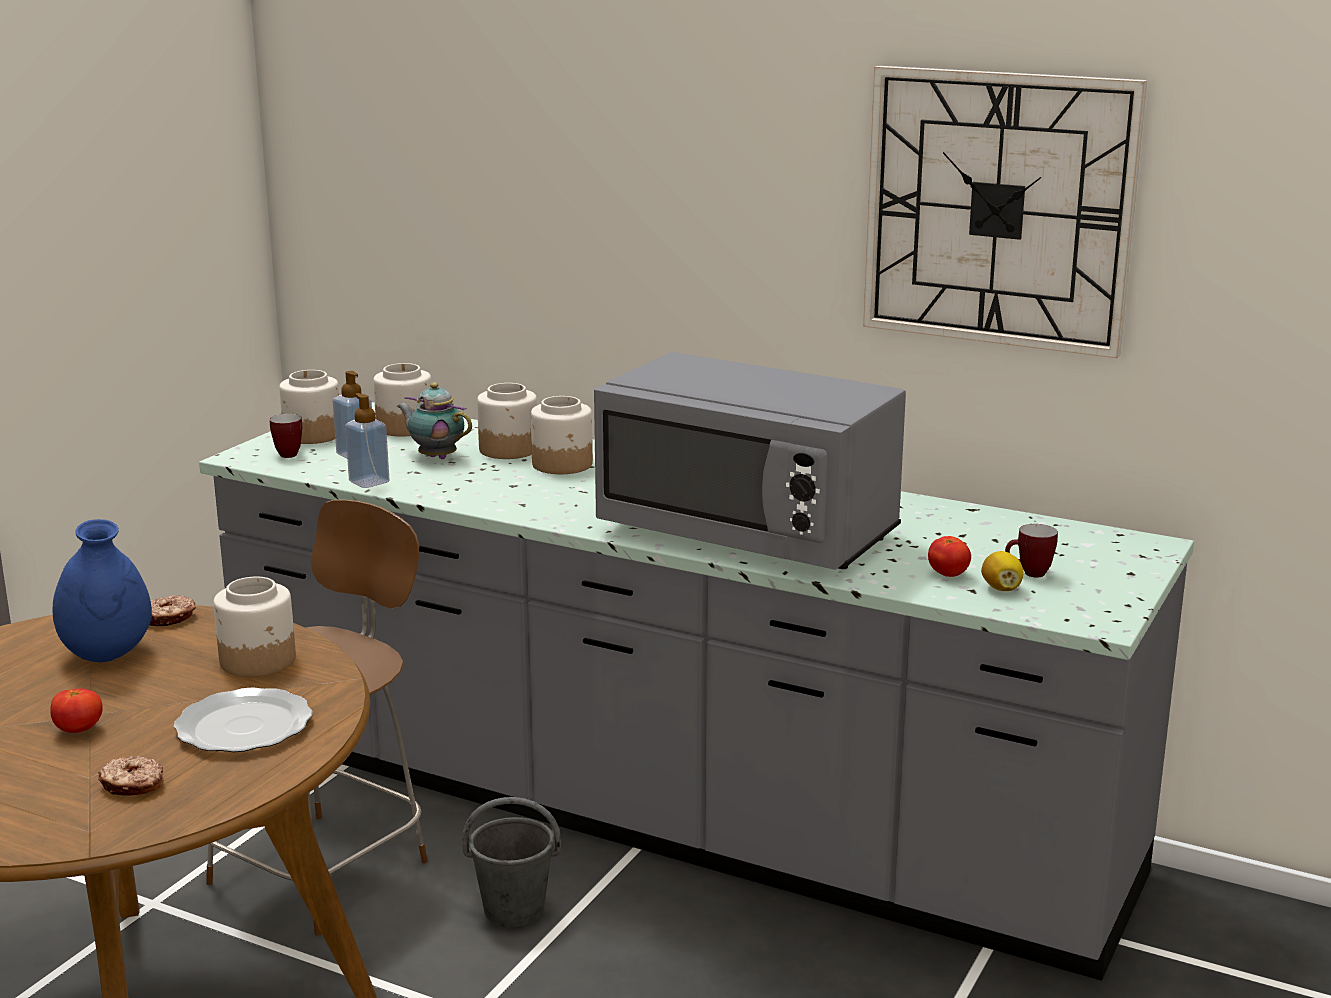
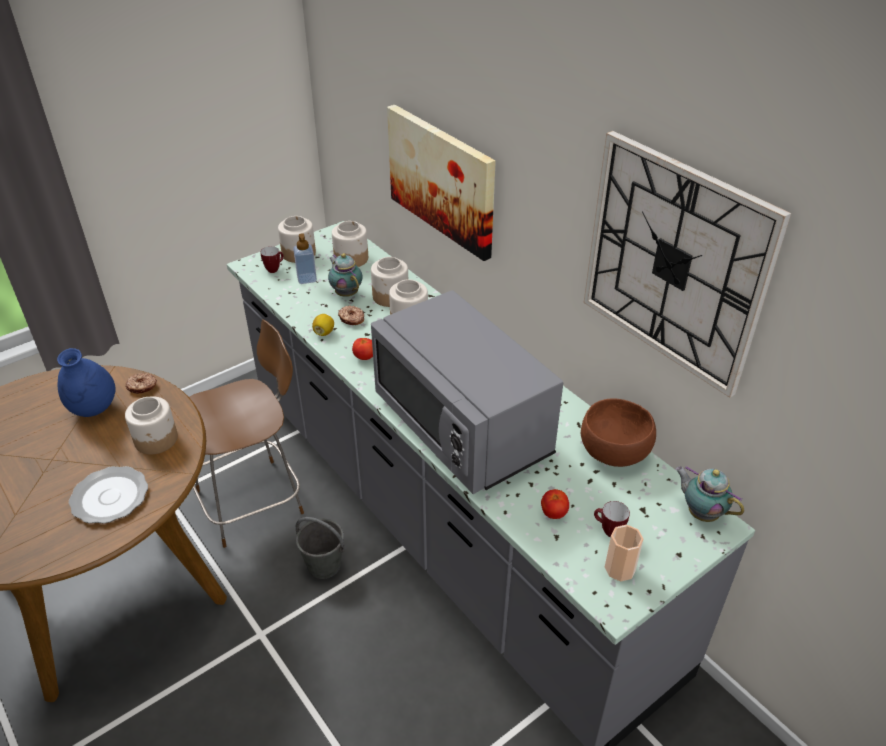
camera: 25 degrees right, 20 degrees up
tomato [50,689,103,733] -> tomato moved to [352,338,373,360]
donut [98,756,163,795] -> donut moved to [338,306,364,325]
soap dispenser [345,393,390,488] -> none
lemon [981,551,1024,591] -> lemon moved to [312,314,334,336]
none -> picture [387,105,496,261]
none -> brown bowl [581,398,656,467]
none -> cup [605,525,644,581]
none -> teapot [675,466,744,522]

